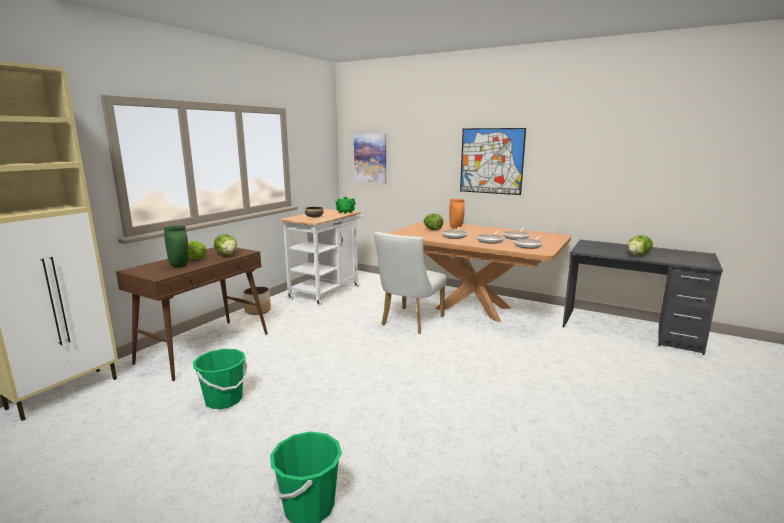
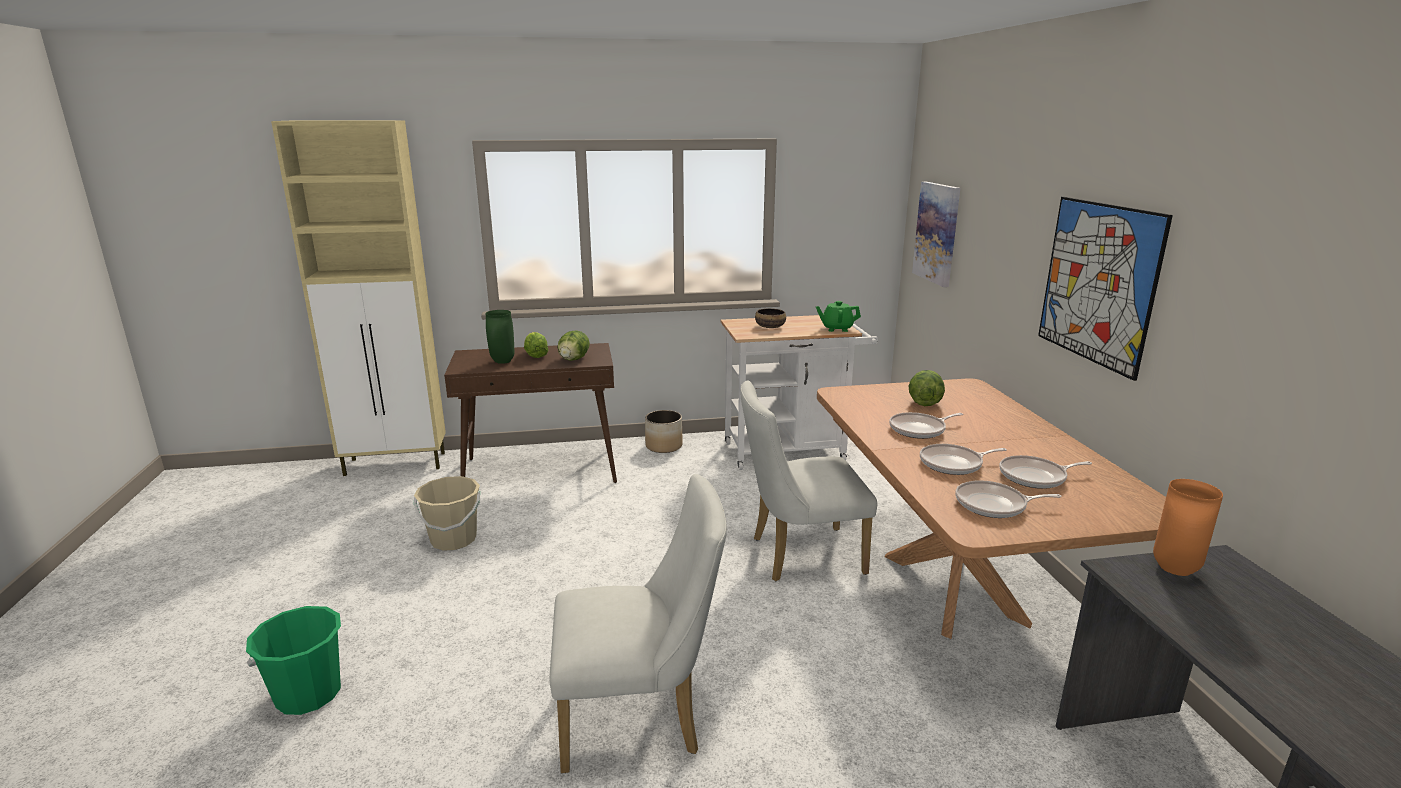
camera: 50 degrees right, 5 degrees up
green bucket [193,349,247,409] -> beige bucket [414,476,480,551]
orange vase [449,199,465,229] -> orange vase moved to [1153,479,1223,576]
lettuce [627,235,653,255] -> none
none -> white chair [550,474,727,773]

